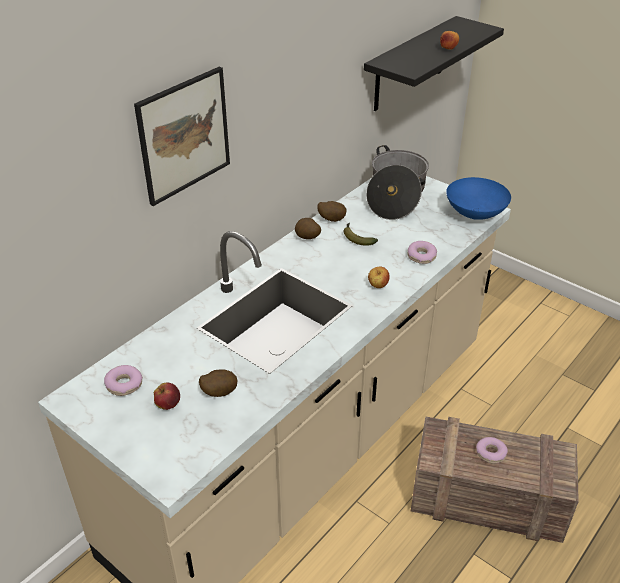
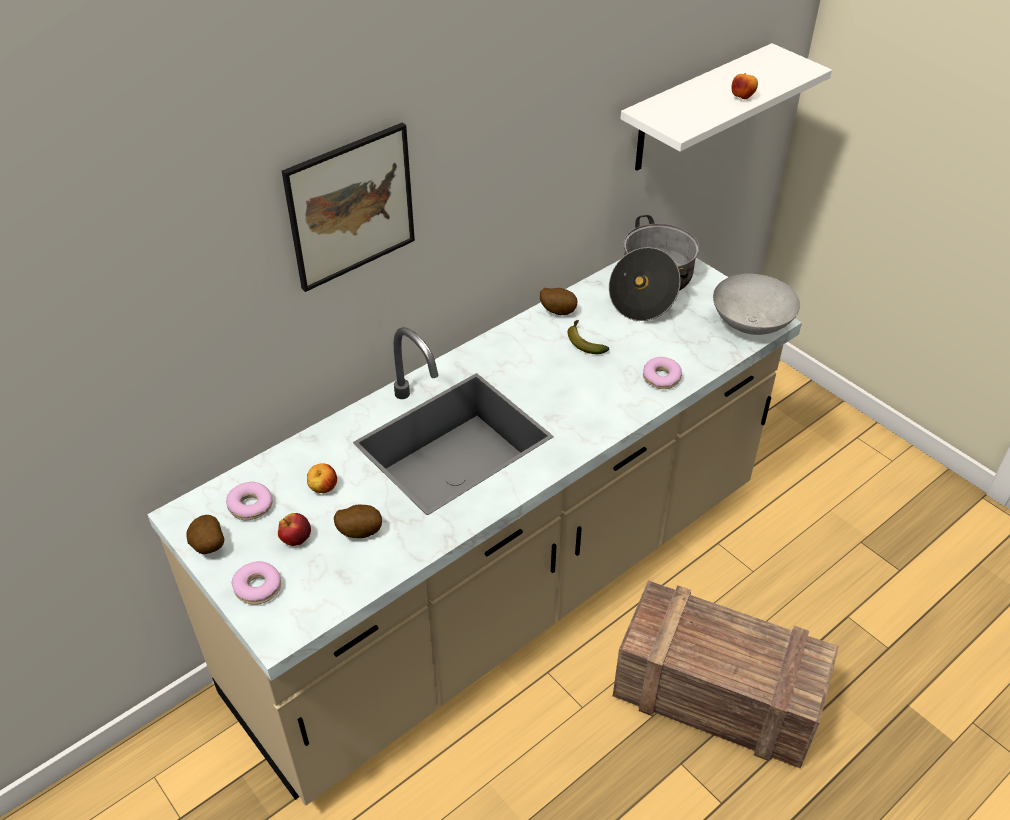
camera: 10 degrees right, 5 degrees up
potato [295,218,321,239] -> potato moved to [186,515,224,554]
black shelf [364,16,504,111] -> white shelf [620,43,832,171]
apple [368,267,390,288] -> apple moved to [307,463,337,493]
blue bowl [446,177,511,220] -> grey bowl [713,274,800,335]
donut [476,437,508,464] -> donut moved to [231,561,281,605]

